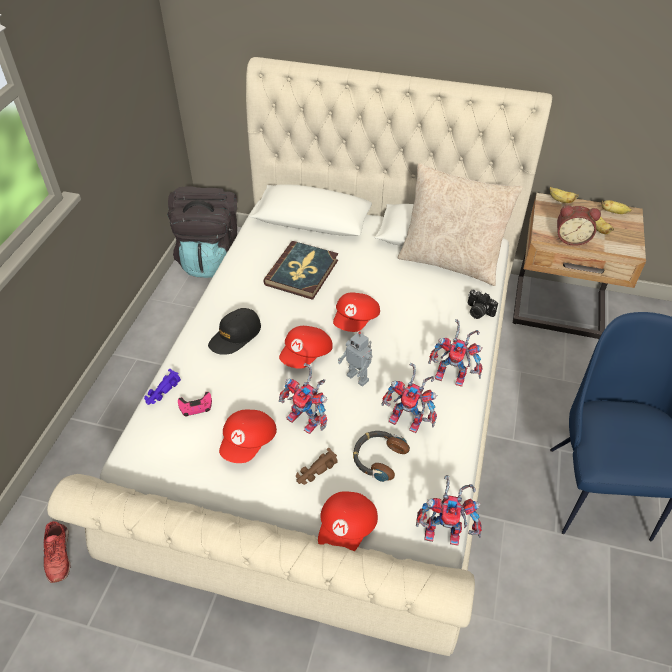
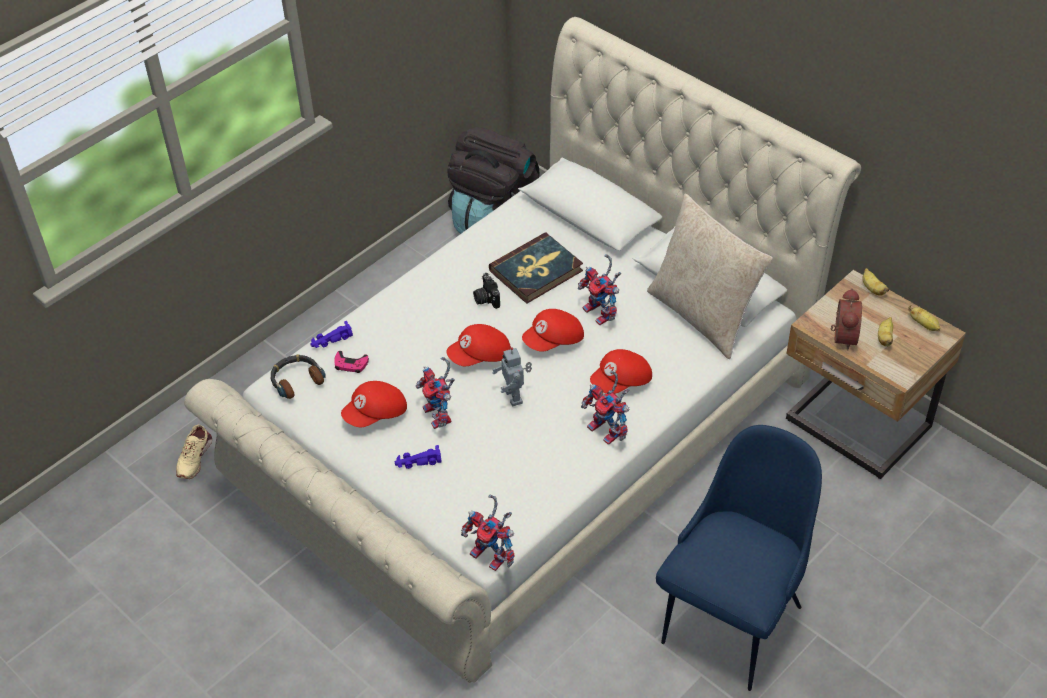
camera: 30 degrees right, 0 degrees up
red shoe [44,521,70,583] -> beige shoe [176,425,212,479]
black cap [208,308,261,355] -> none
brown toy car [296,448,338,485] -> purple toy car [395,445,441,469]
red cap [318,491,378,552] -> red cap moved to [590,349,652,394]
headphones [353,431,410,482] -> headphones moved to [270,355,326,399]
toy robot [381,363,438,433] -> toy robot moved to [578,254,621,325]
camera [468,289,498,319] -> camera moved to [473,273,500,309]
alarm clock [557,205,601,246] -> alarm clock turned 120 degrees counterclockwise [831,288,862,351]

